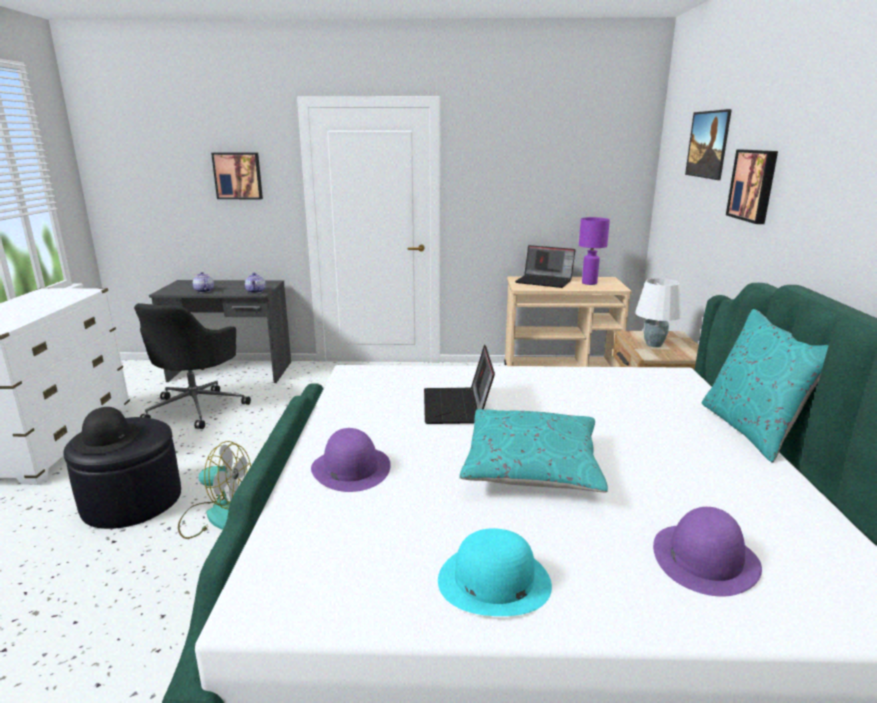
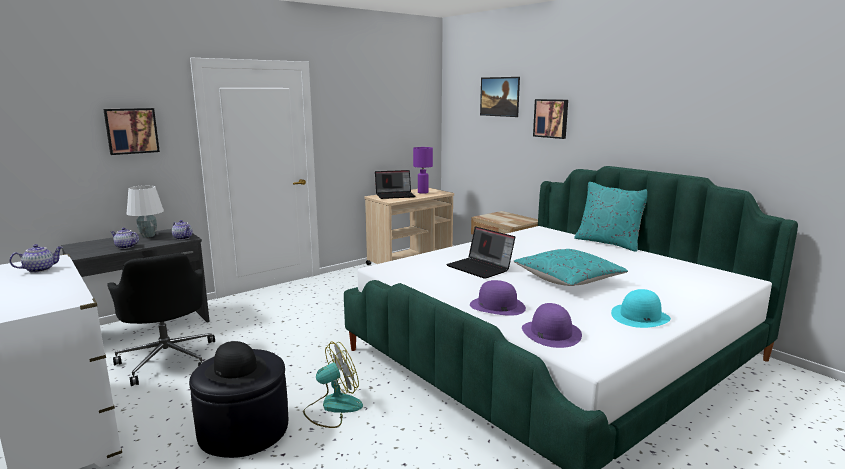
camera: 40 degrees left, 5 degrees down
white table lamp [635,278,682,347] -> white table lamp moved to [127,185,164,238]
purple hat [653,507,762,597] -> purple hat moved to [522,303,582,348]
none -> teapot [9,244,63,273]

